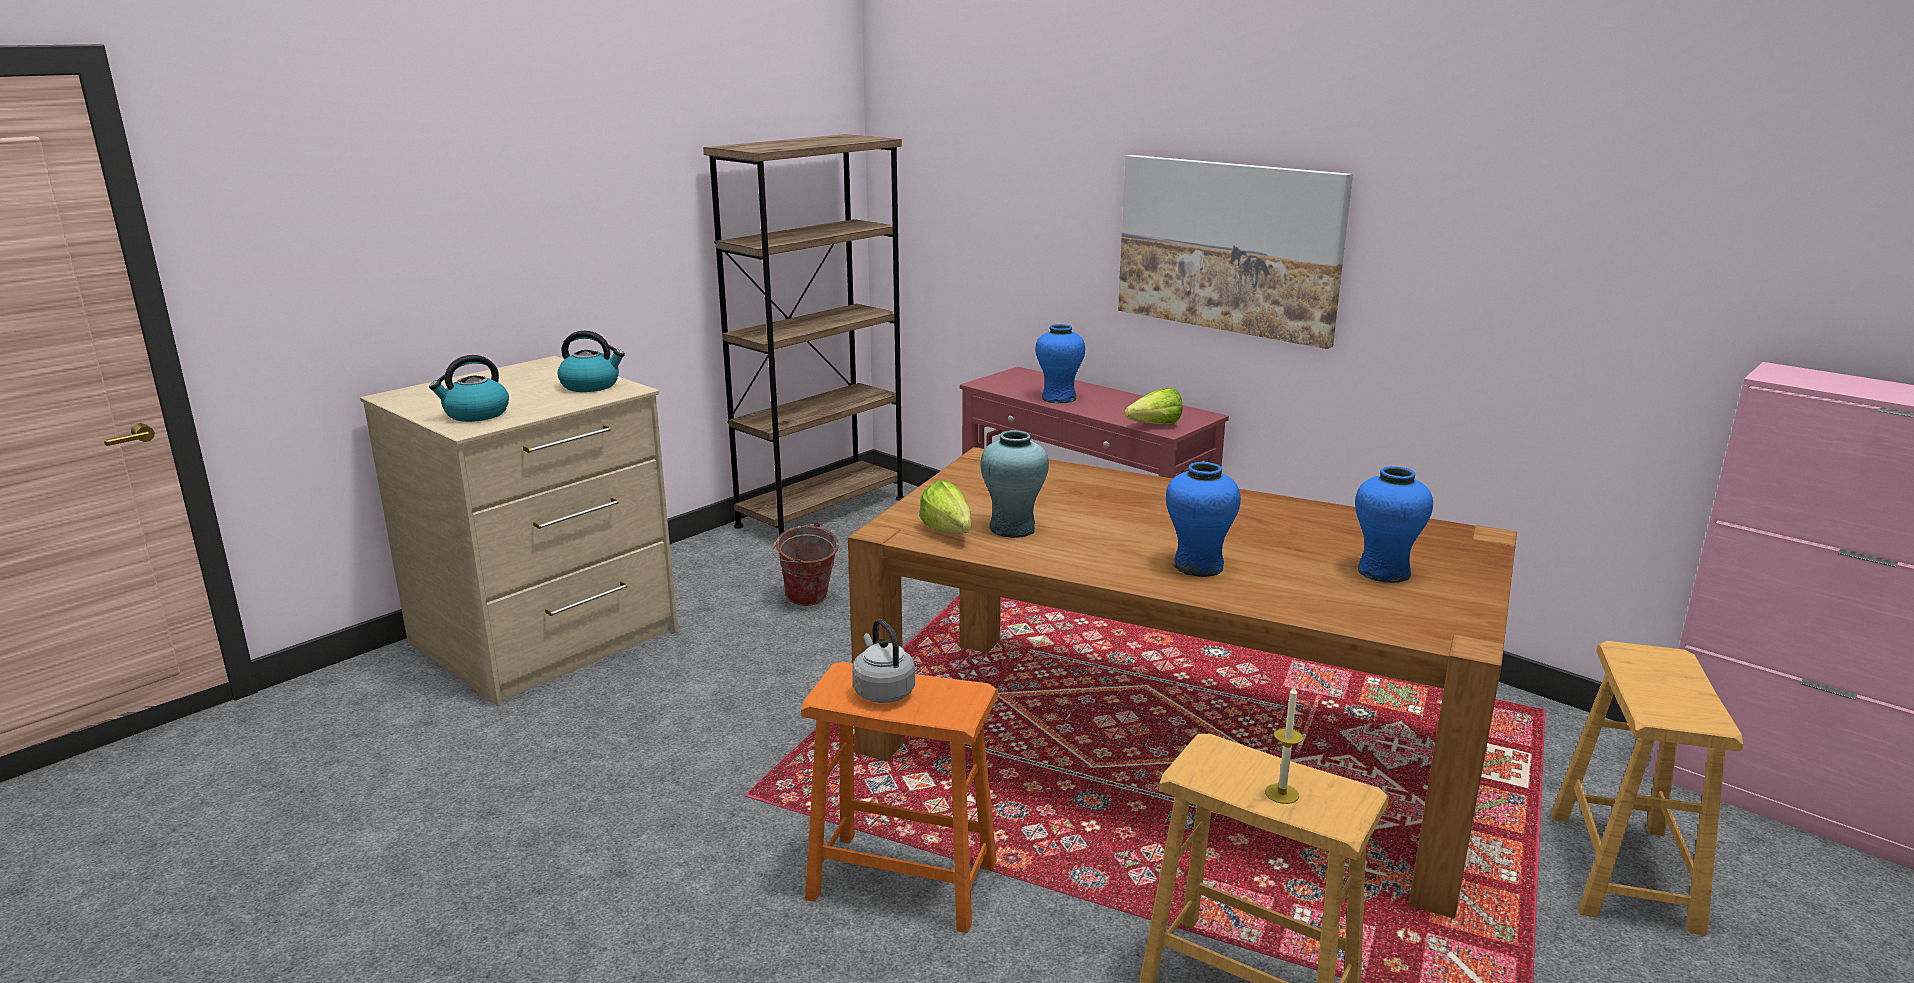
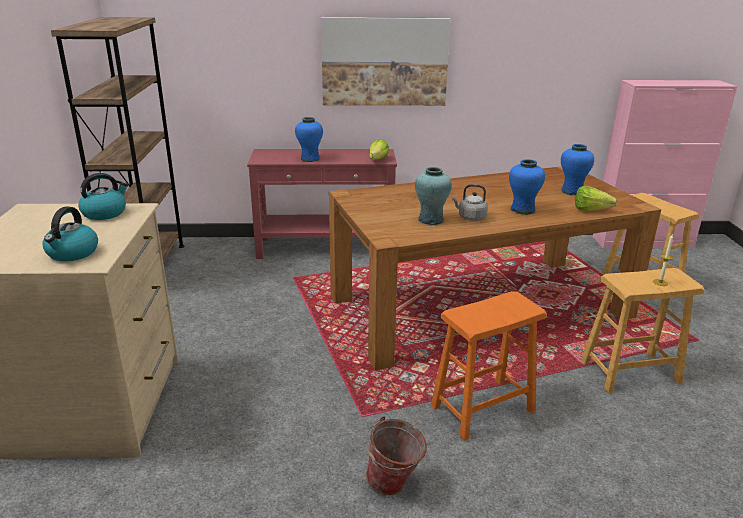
camera: 45 degrees left, 5 degrees up
bucket [772,522,839,606] -> bucket moved to [365,416,427,495]
grey kettle [852,619,915,703] -> grey kettle moved to [452,184,488,221]
lettuce [919,481,971,533] -> lettuce moved to [575,185,617,211]

